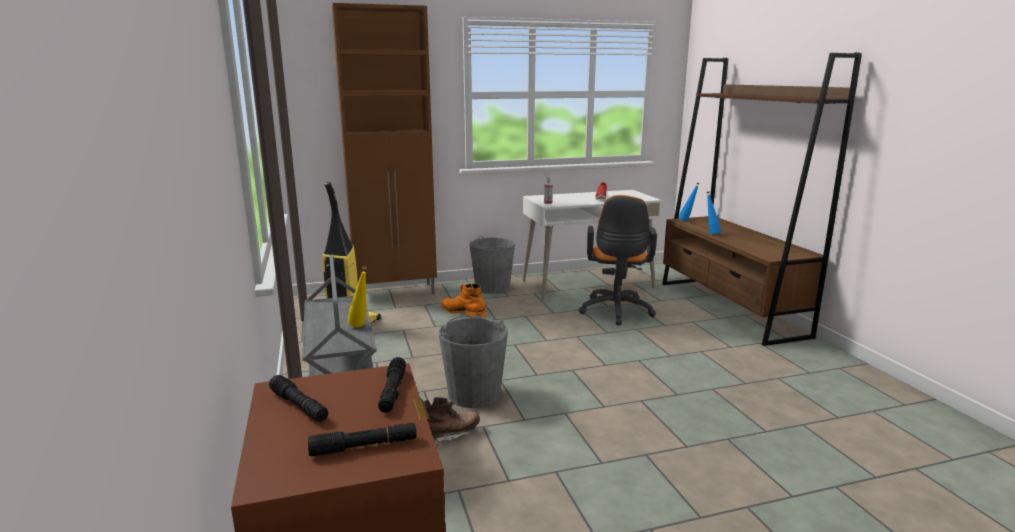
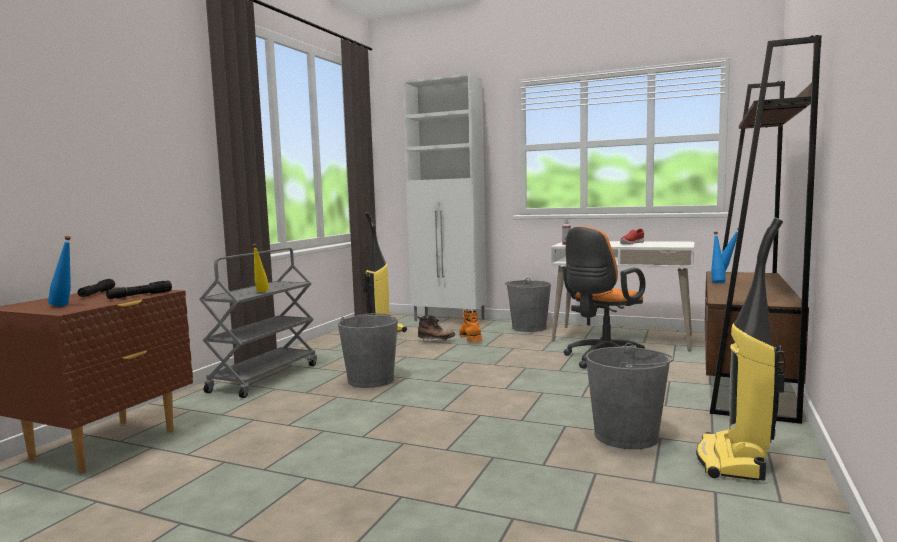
camera: 40 degrees right, 10 degrees down
black flashlight [308,423,416,456] -> blue bottle [48,236,71,306]
brown cabinet [332,3,437,294] -> white cabinet [402,73,487,321]
brown boot [424,397,480,446] -> brown boot moved to [418,315,456,342]
none -> grey bucket [586,343,674,449]
none -> vacuum cleaner [696,218,786,480]

